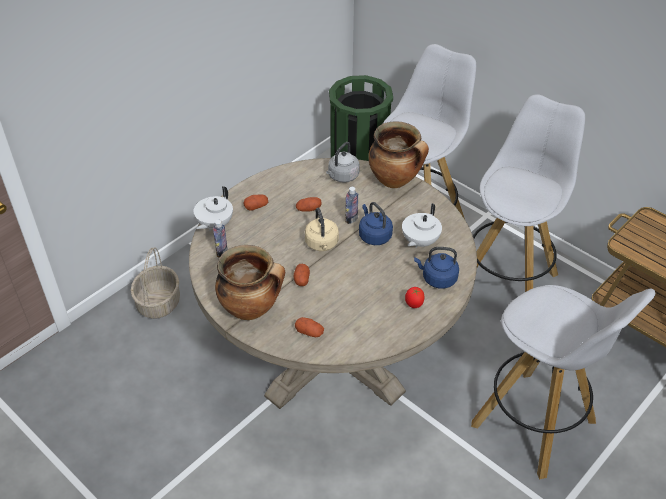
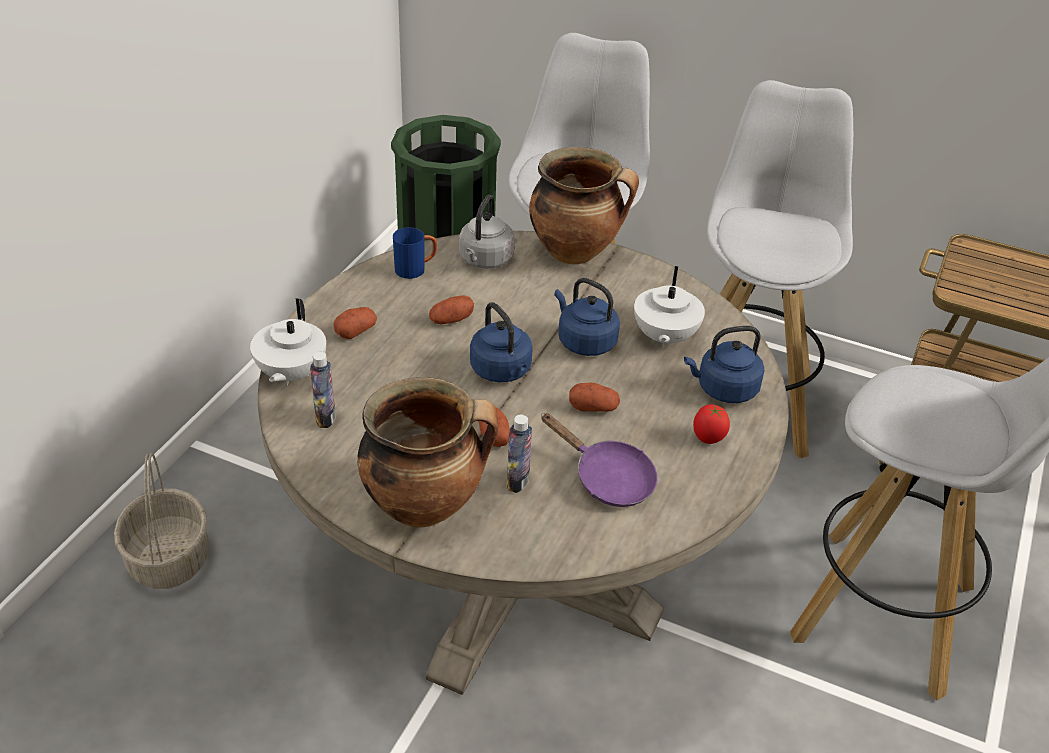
camera: 20 degrees left, 5 degrees down
potato [295,317,324,337] -> potato moved to [569,383,620,412]
beige kettle [305,208,339,251] -> blue kettle [470,302,532,382]
bottle [345,187,358,224] -> bottle moved to [507,415,532,493]
none -> blue mug [393,227,437,279]
none -> purple frying pan [541,413,657,507]

